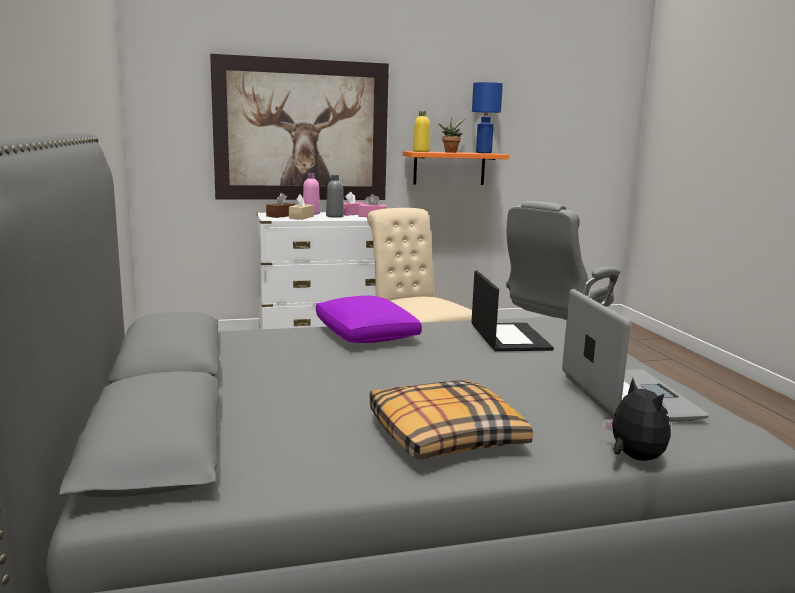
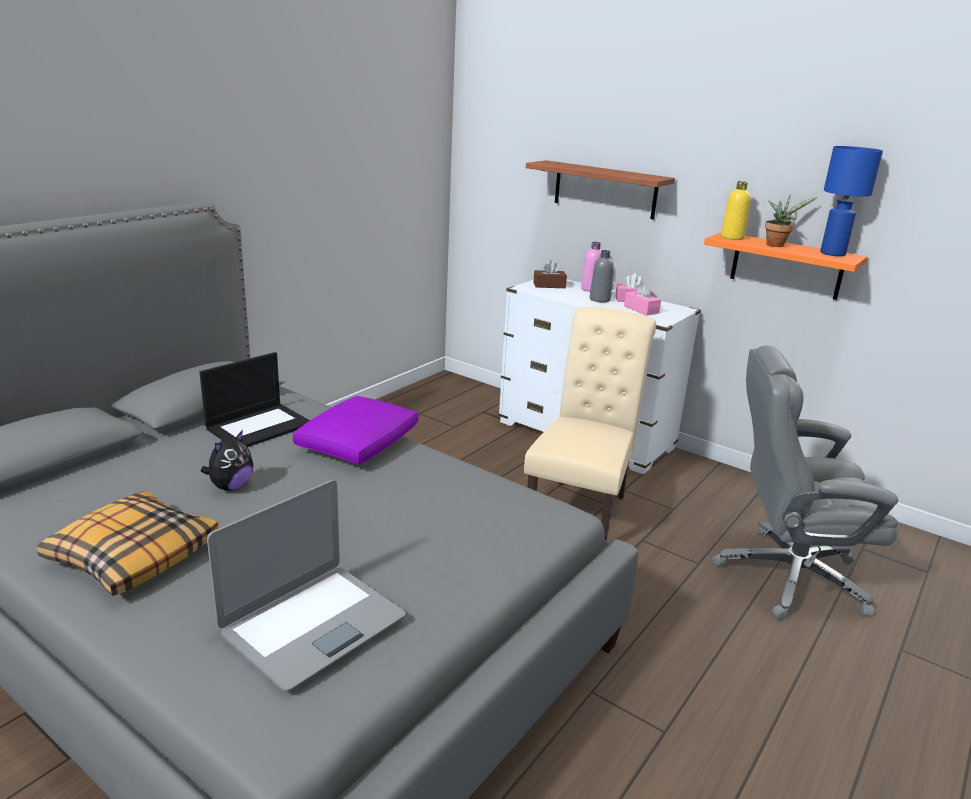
camera: 50 degrees right, 10 degrees up
picture [210,54,389,200] -> shelf [526,160,675,220]
beige tissue box [289,194,314,220] -> none
laptop [471,271,554,351] -> laptop moved to [199,352,310,447]
plush toy [603,378,671,461] -> plush toy moved to [201,430,253,491]

